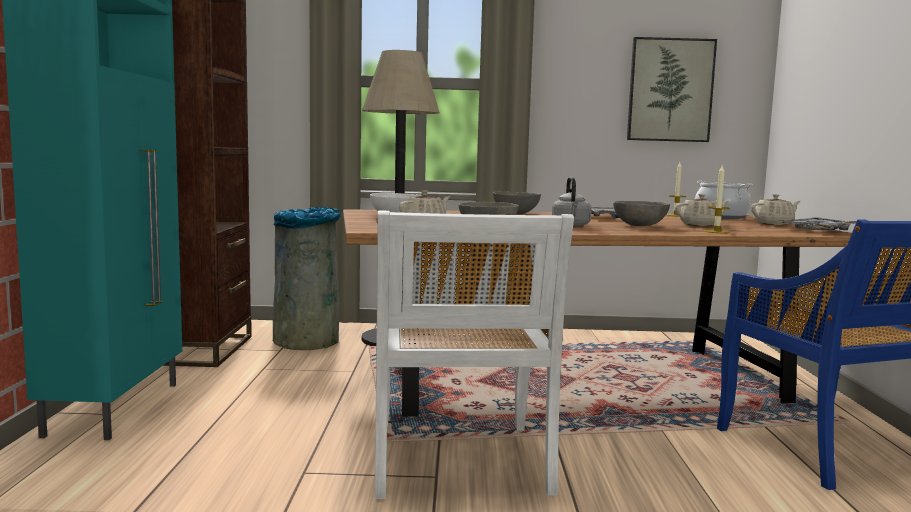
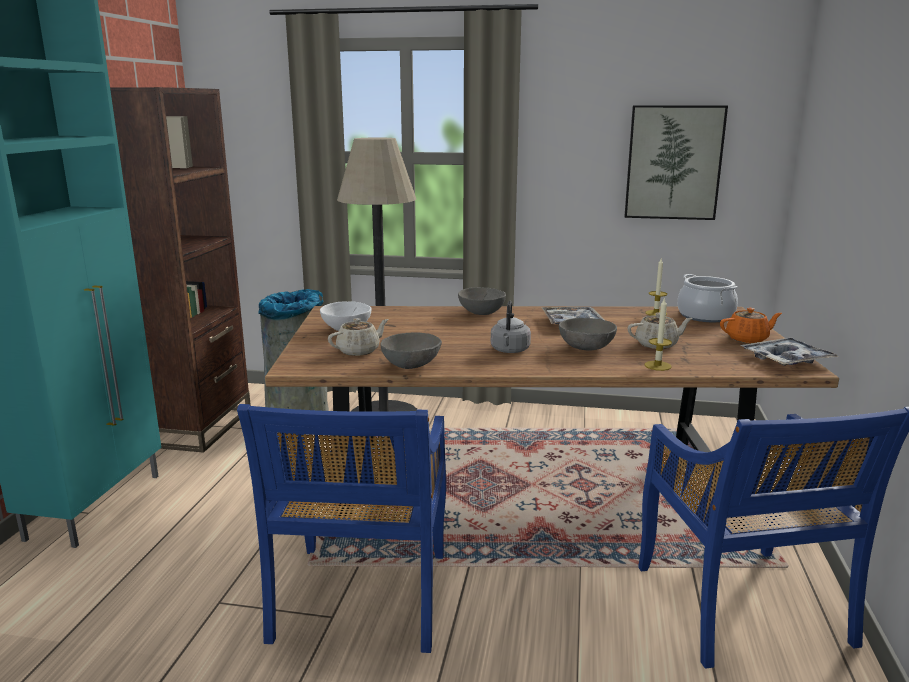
camera: 10 degrees right, 10 degrees up
white chair [375,210,574,499] -> blue chair [237,404,446,653]
beige teapot [751,194,800,225] -> orange teapot [720,308,782,343]

